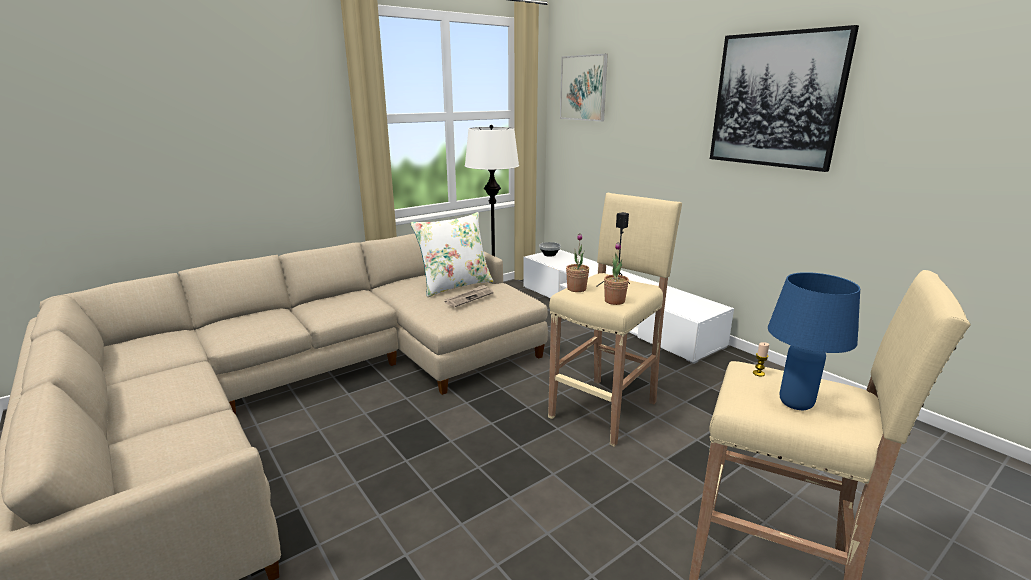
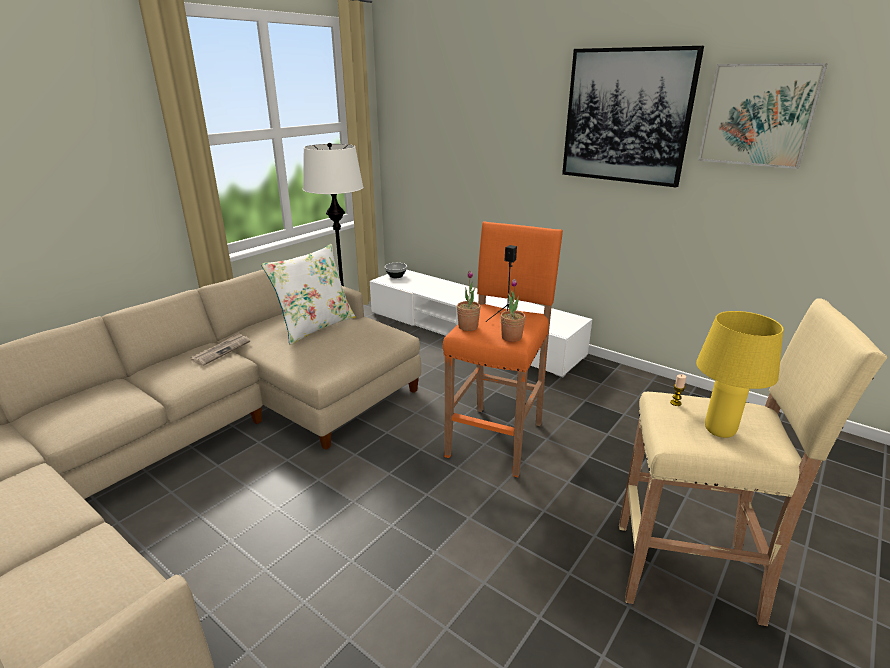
camera: 15 degrees left, 5 degrees up
newspaper [444,285,494,307] -> newspaper moved to [191,333,250,366]
beige stool [548,193,682,447] -> orange stool [443,221,563,477]
picture [560,54,608,121] -> picture moved to [698,63,828,169]
blue table lamp [768,272,860,410] -> yellow table lamp [696,311,784,438]

